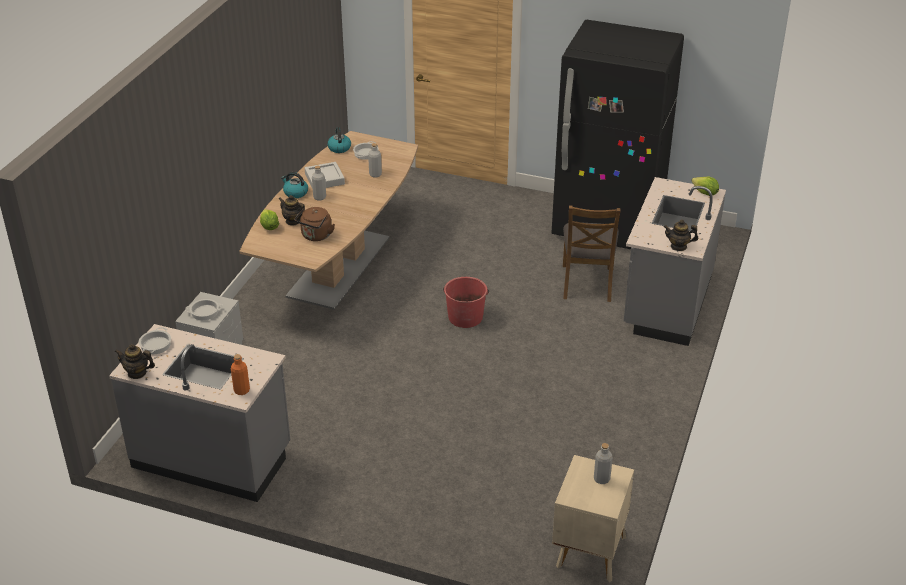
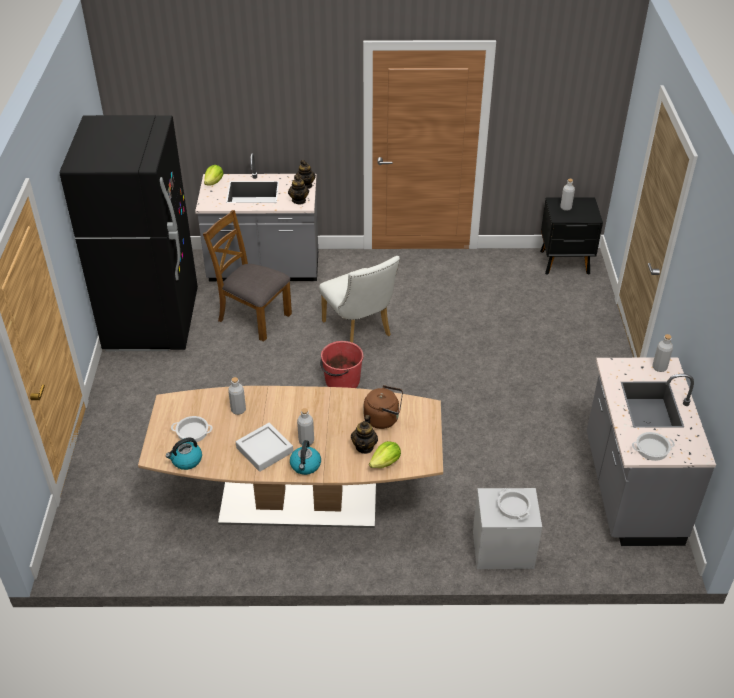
camera: 110 degrees left, 5 degrees up
teapot [115,344,155,379] -> teapot moved to [288,175,309,204]
orange bottle [231,354,250,395] -> grey bottle [653,334,673,372]
beige nightstand [552,455,634,582] -> black nightstand [540,197,603,275]
brown chair [563,205,620,302] -> brown chair turned 135 degrees counterclockwise [203,210,292,342]
none -> white chair [319,256,400,343]

